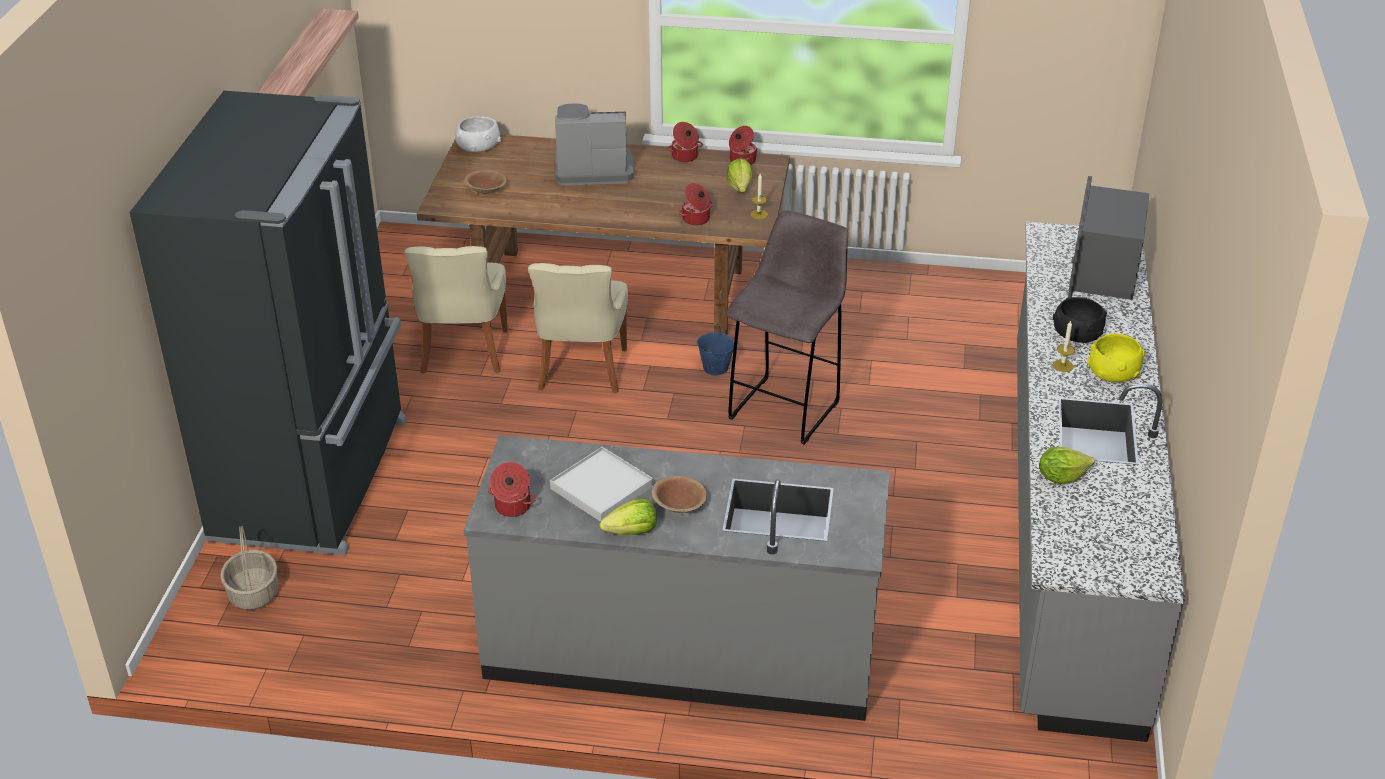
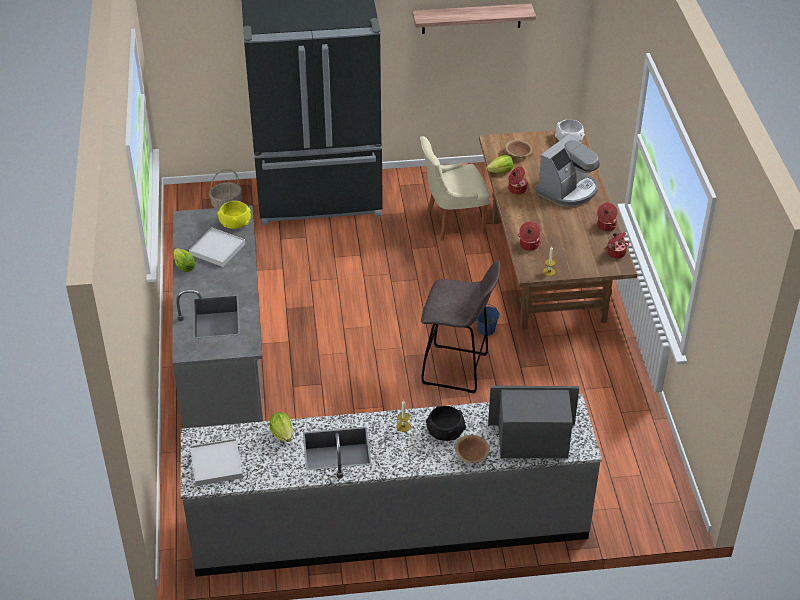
camera: 75 degrees right, 5 degrees up
cooking pot [488,462,536,517] -> cooking pot moved to [508,167,528,195]
beige chair [528,263,628,393] -> none
coffee machine [555,103,634,186] -> coffee machine turned 60 degrees clockwise [536,134,600,207]
brown bowl [652,476,707,513] -> brown bowl moved to [455,435,490,463]
lettuce [727,158,753,193] -> lettuce moved to [486,155,513,173]
yellow bowl [1087,333,1145,382] -> yellow bowl moved to [218,201,251,229]
none -> white tray [190,439,243,486]

